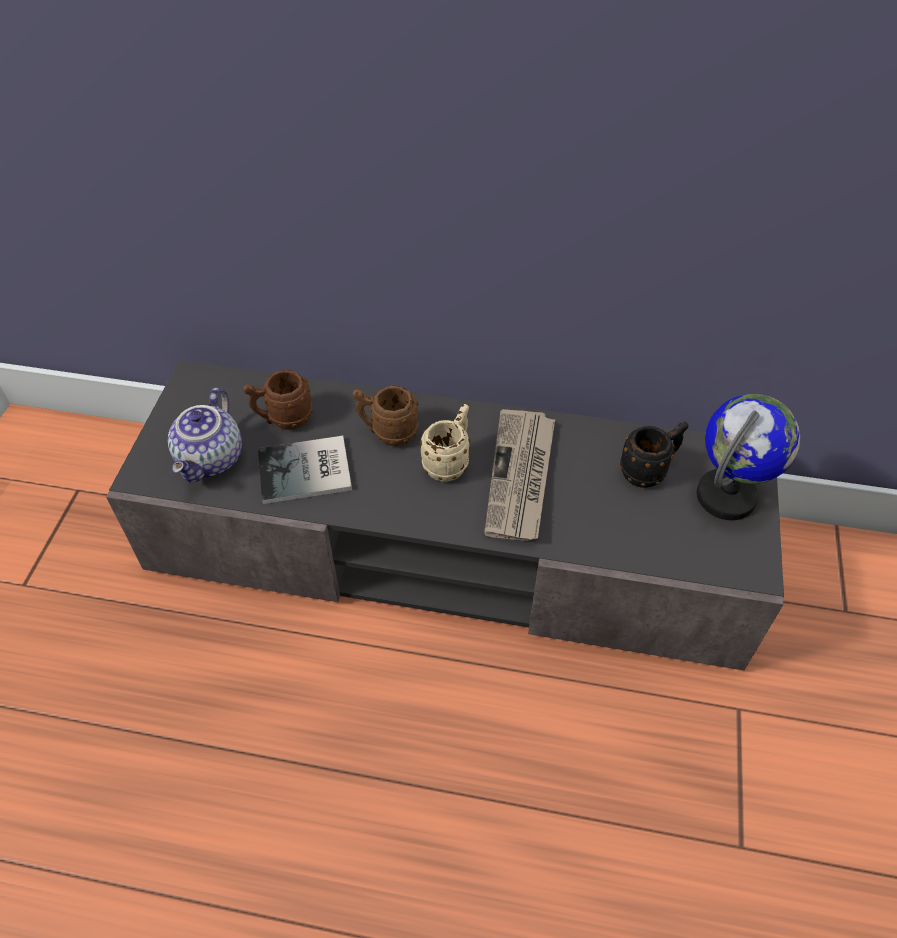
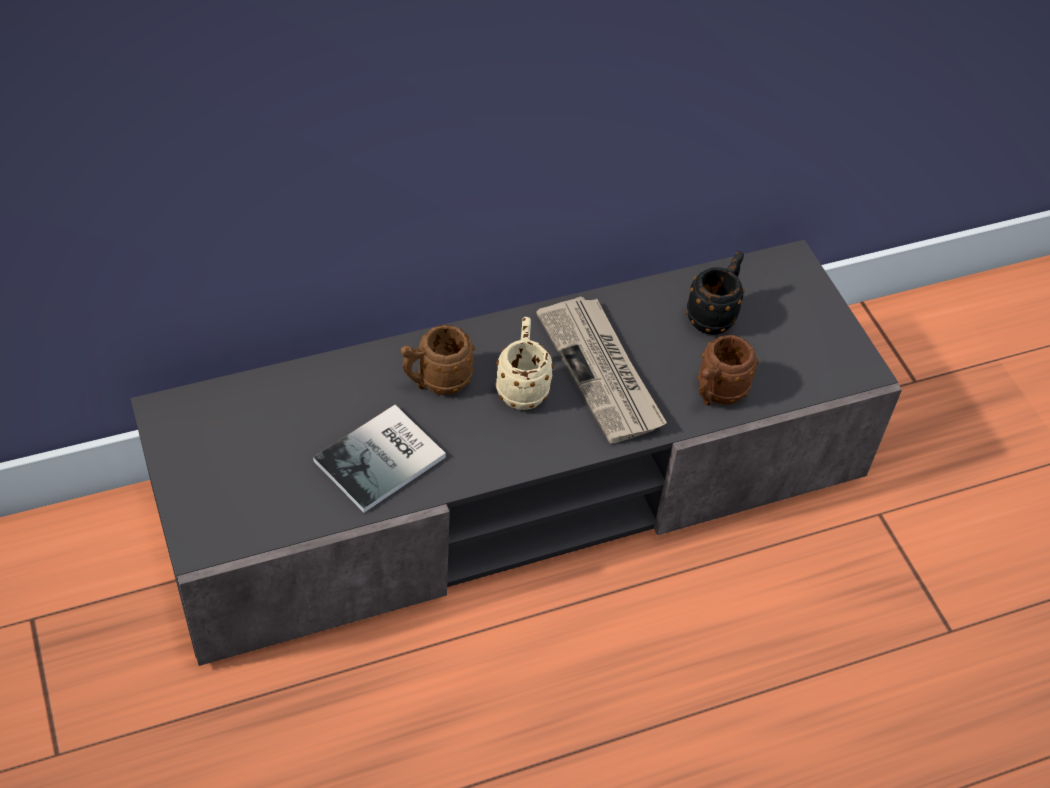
camera: 35 degrees left, 0 degrees up
teapot [168,387,242,482] -> none
brown mug [243,370,313,430] -> brown mug moved to [698,335,758,406]
globe [697,394,800,520] -> none

